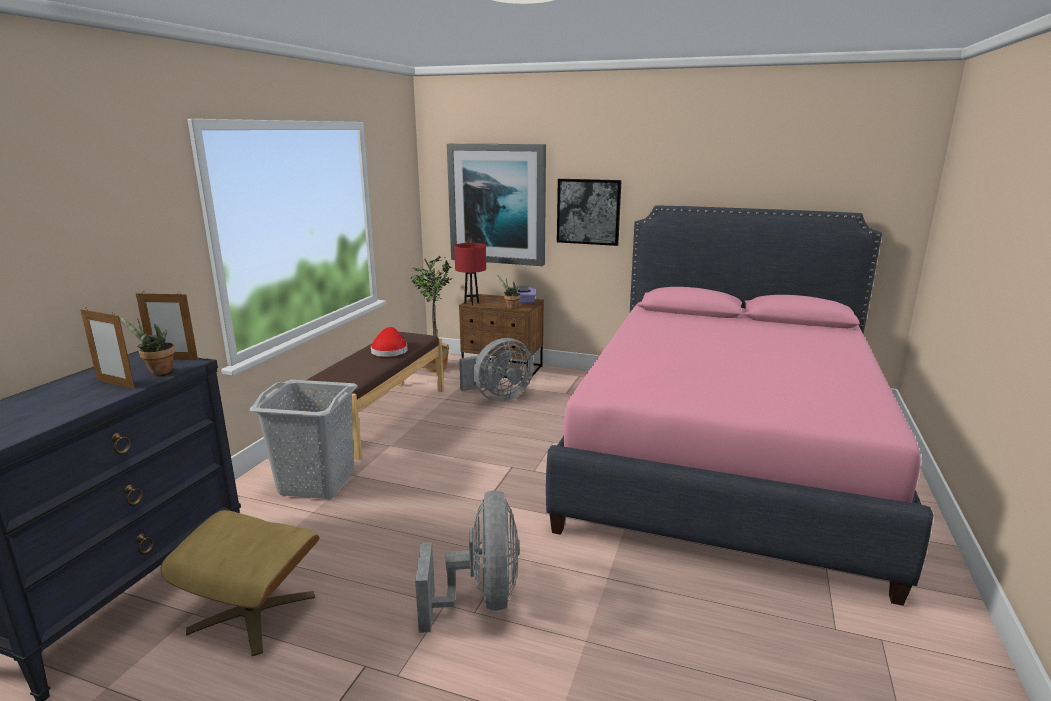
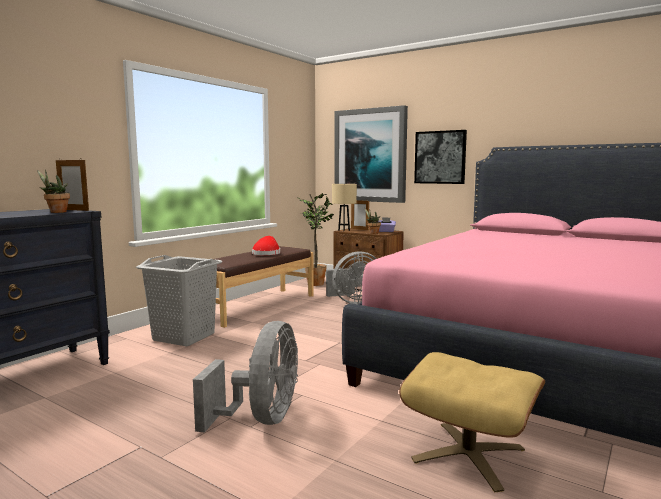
camera: 15 degrees right, 10 degrees down
picture frame [80,308,135,389] -> picture frame moved to [351,200,369,230]
beige ottoman [160,510,320,657] -> beige ottoman moved to [399,352,545,492]
red table lamp [454,243,486,305] -> beige table lamp [332,184,357,231]

